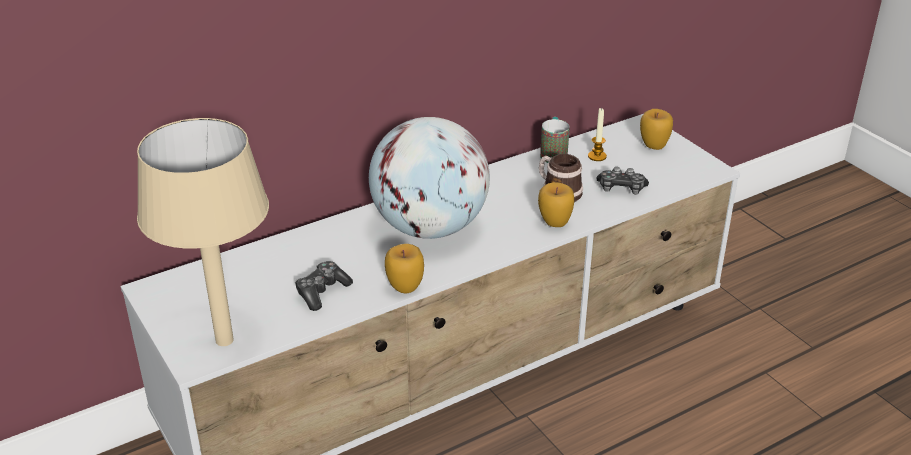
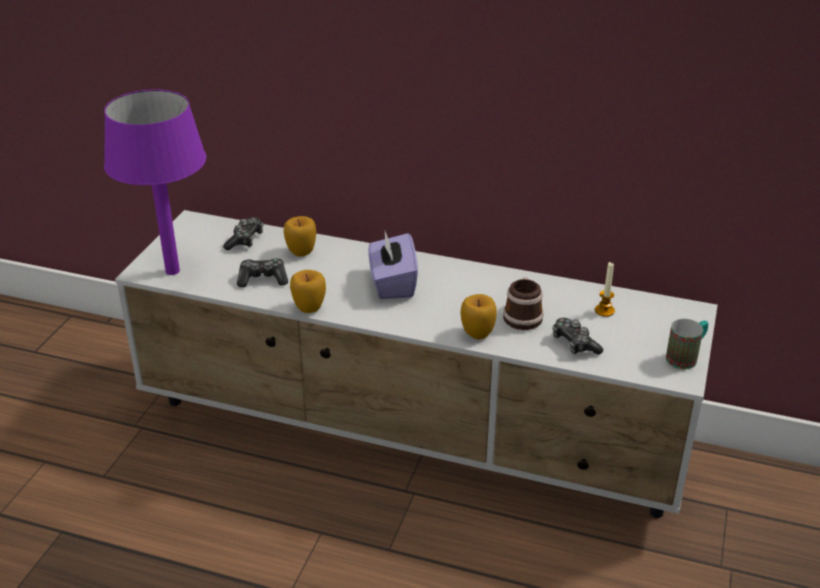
camera: 50 degrees right, 0 degrees up
beige table lamp [137,118,269,346] -> purple table lamp [104,90,206,275]
globe [369,117,490,239] -> purple tissue box [368,231,418,299]
mug [540,117,570,163] -> mug moved to [666,319,708,369]
apple [640,109,673,150] -> apple moved to [284,216,316,257]
none -> game controller [223,217,263,250]

